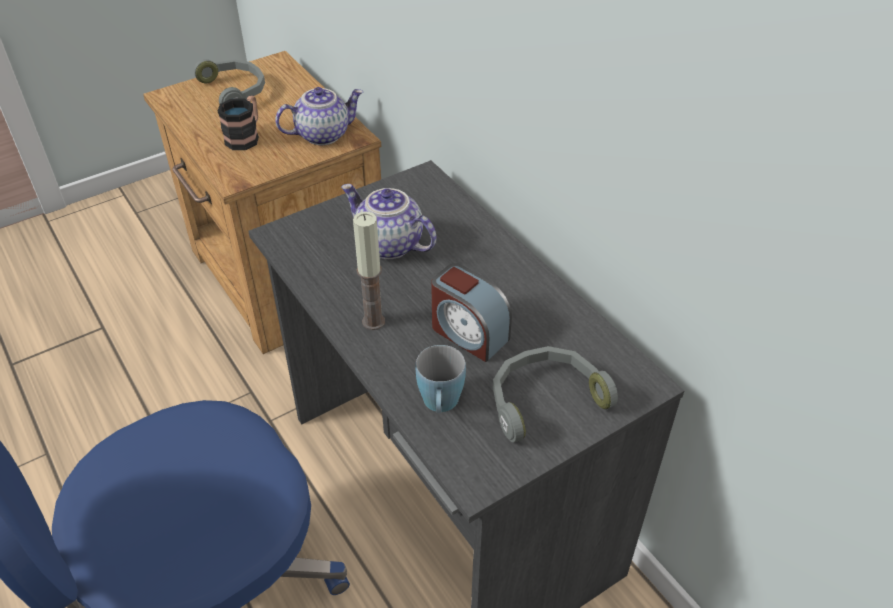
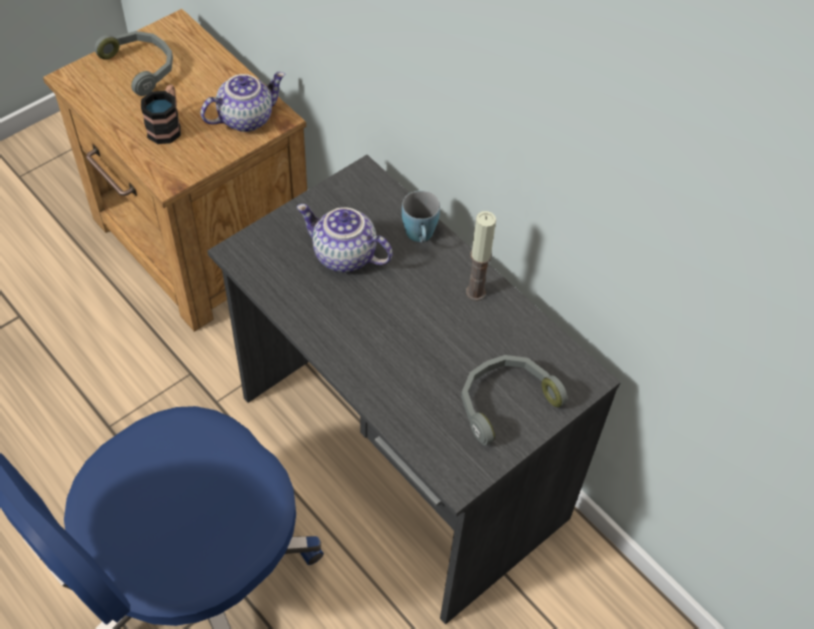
camera: 10 degrees left, 10 degrees up
candle [353,212,385,330] -> candle moved to [466,211,496,301]
blue mug [415,345,466,413] -> blue mug moved to [402,191,440,243]
alarm clock [431,263,512,362] -> none

